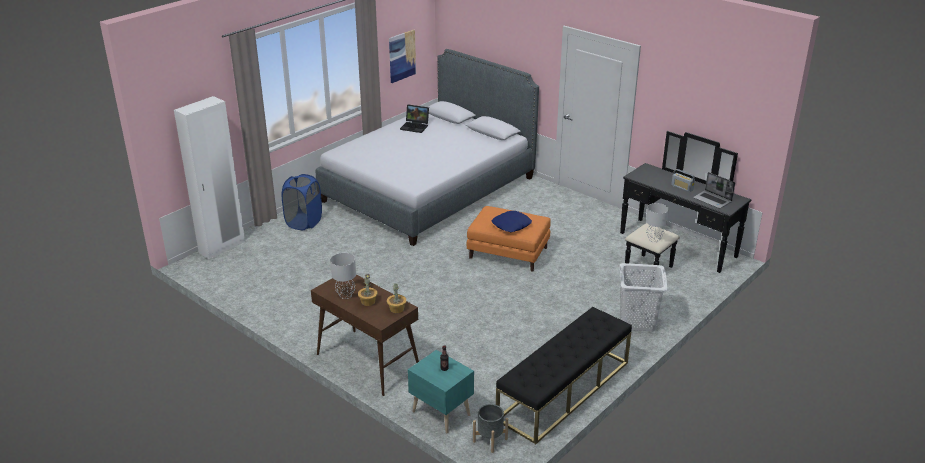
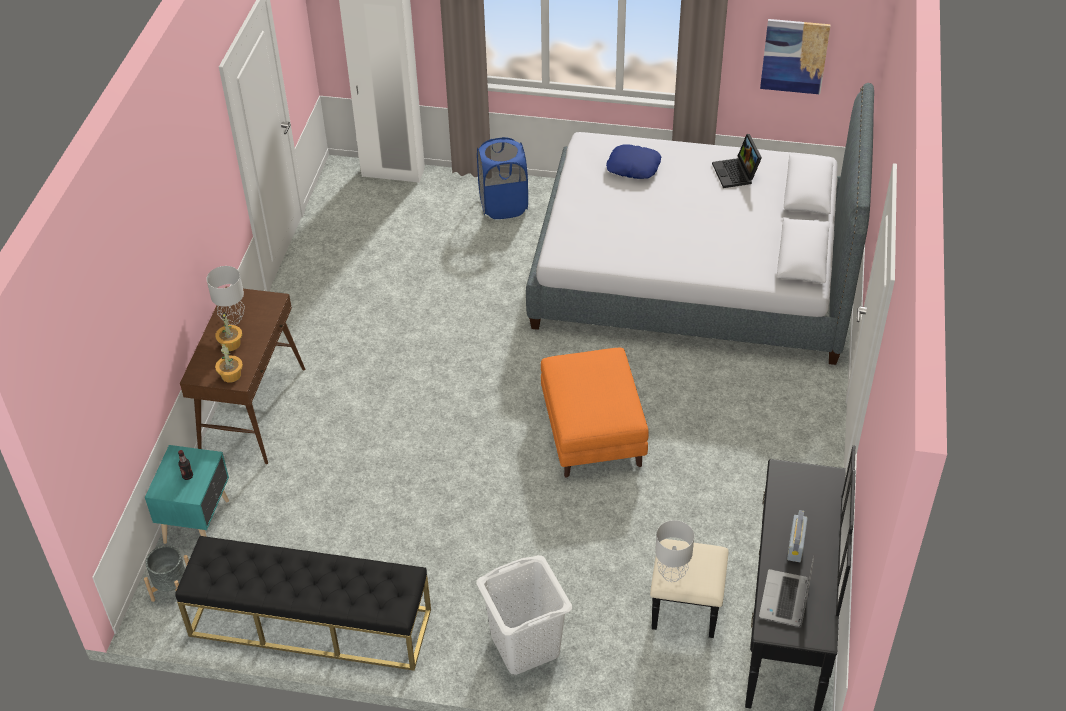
camera: 60 degrees right, 15 degrees up
blue pillow [492,211,532,232] -> blue pillow moved to [606,145,661,179]

